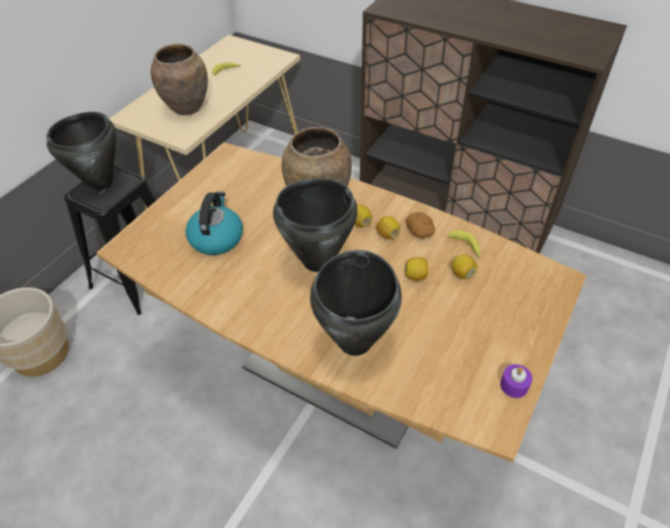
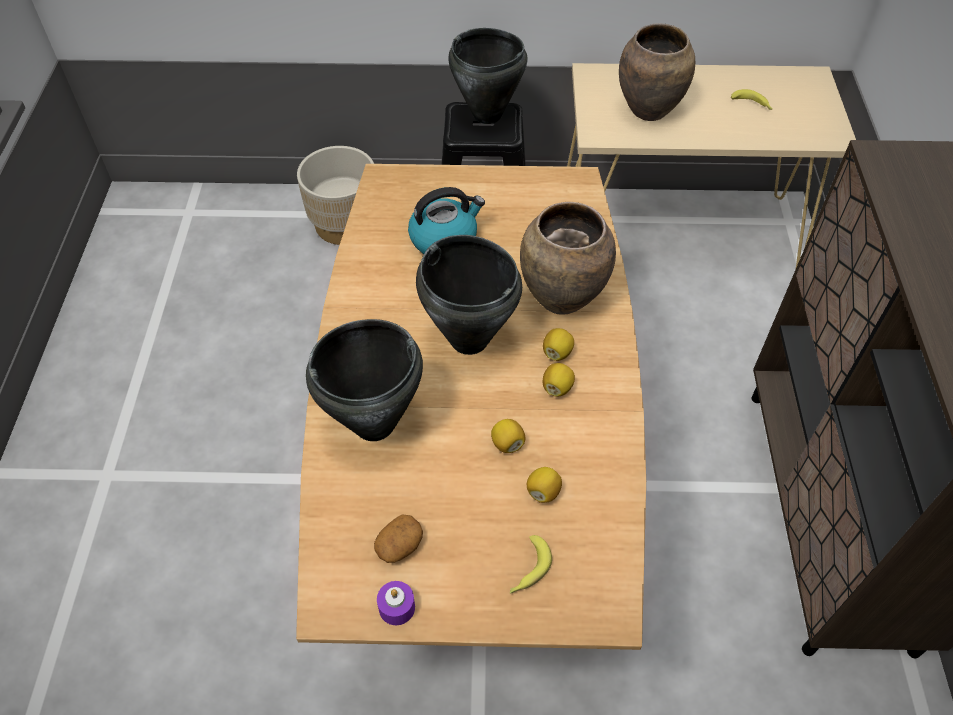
camera: 60 degrees right, 5 degrees up
potato [406,212,435,238] -> potato moved to [374,514,423,563]
banana [447,230,480,258] -> banana moved to [510,535,552,594]

